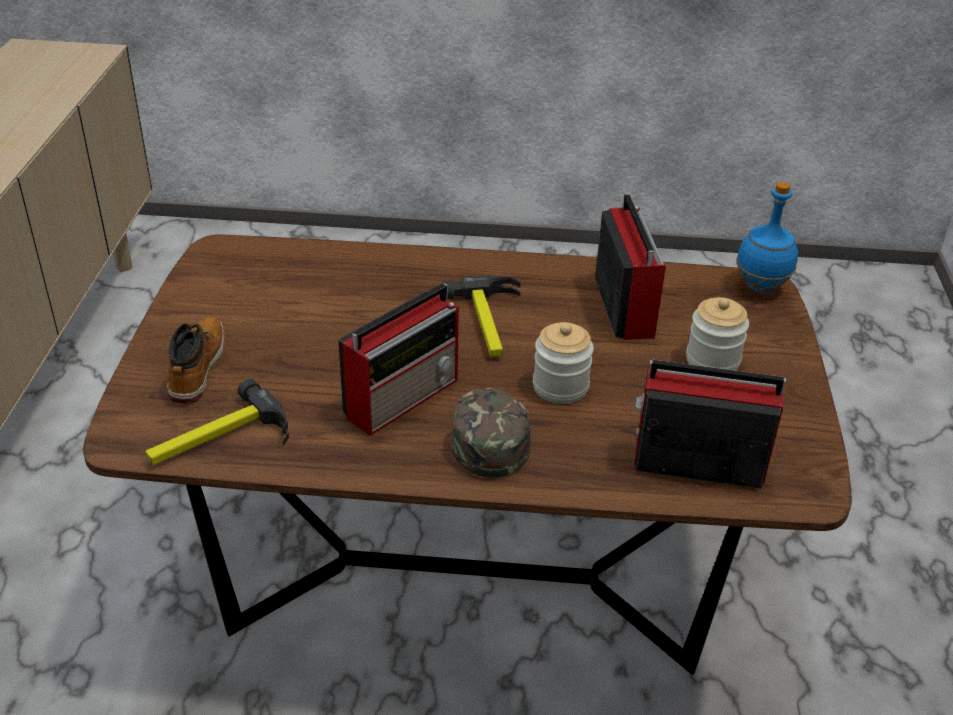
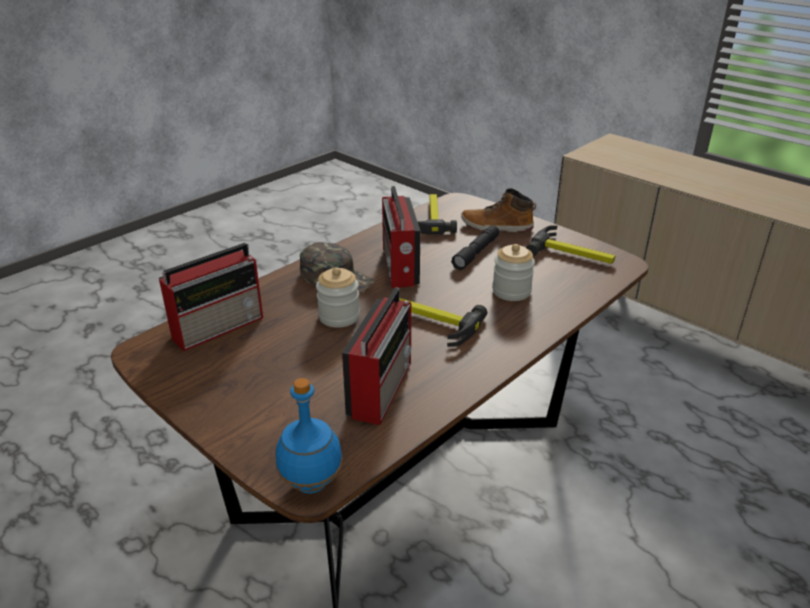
camera: 130 degrees right, 5 degrees down
boot [167,317,224,404] -> boot turned 150 degrees clockwise [461,188,536,232]
radio [595,194,666,340] -> radio turned 105 degrees counterclockwise [342,287,411,425]
jar [686,297,749,371] -> jar moved to [492,244,535,301]
none -> black flashlight [451,225,499,270]
none -> hammer [526,225,615,264]

